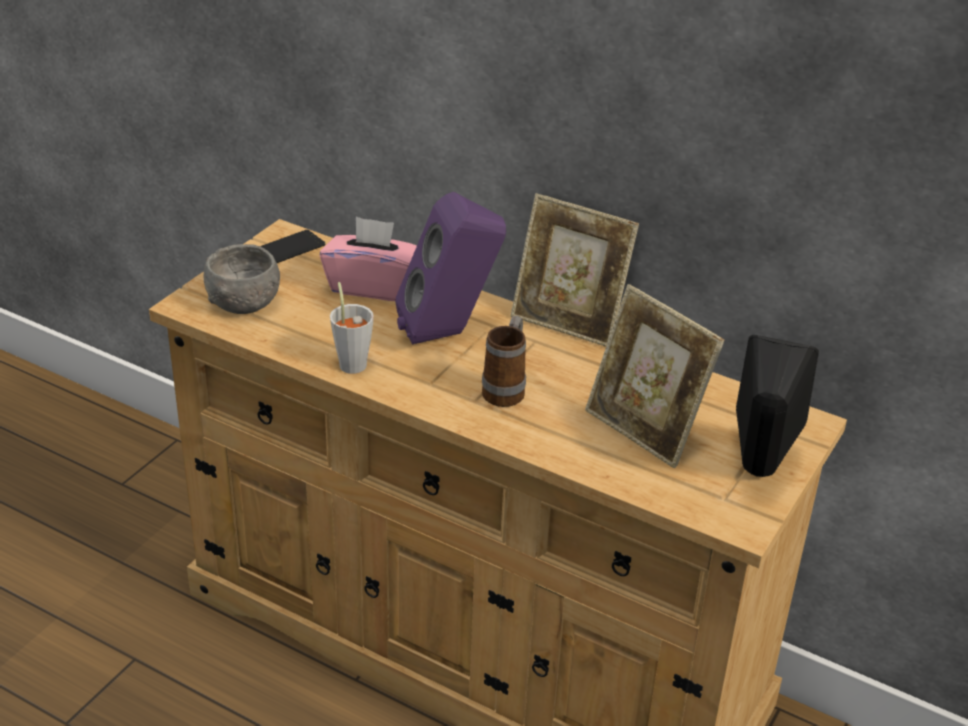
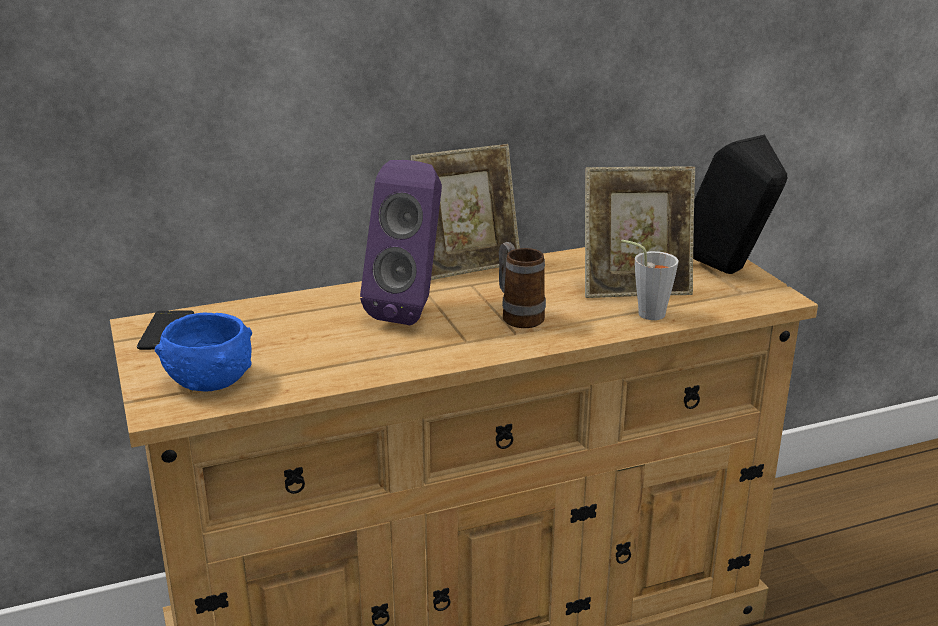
camera: 50 degrees left, 10 degrees down
grey bowl [204,244,280,314] -> blue bowl [155,312,252,392]
pink tissue box [320,216,417,301] -> none
grey cup [330,282,374,374] -> grey cup moved to [621,239,679,320]

